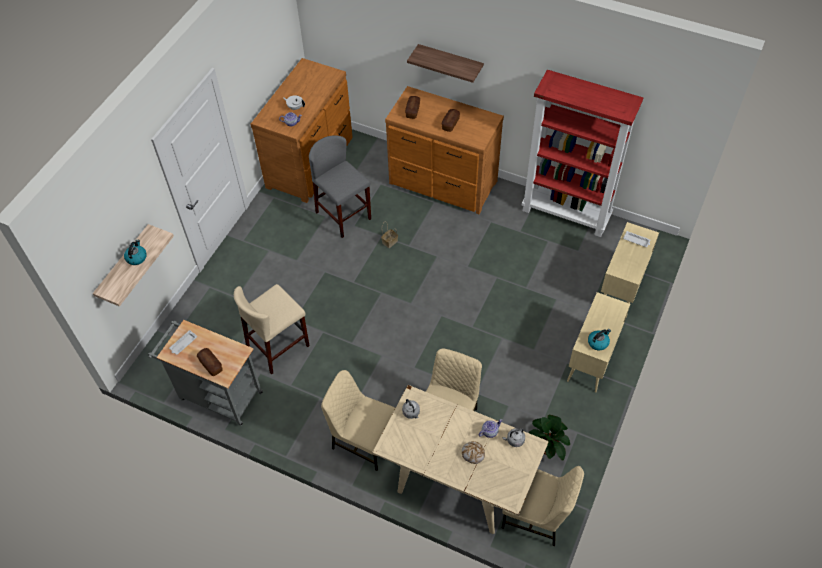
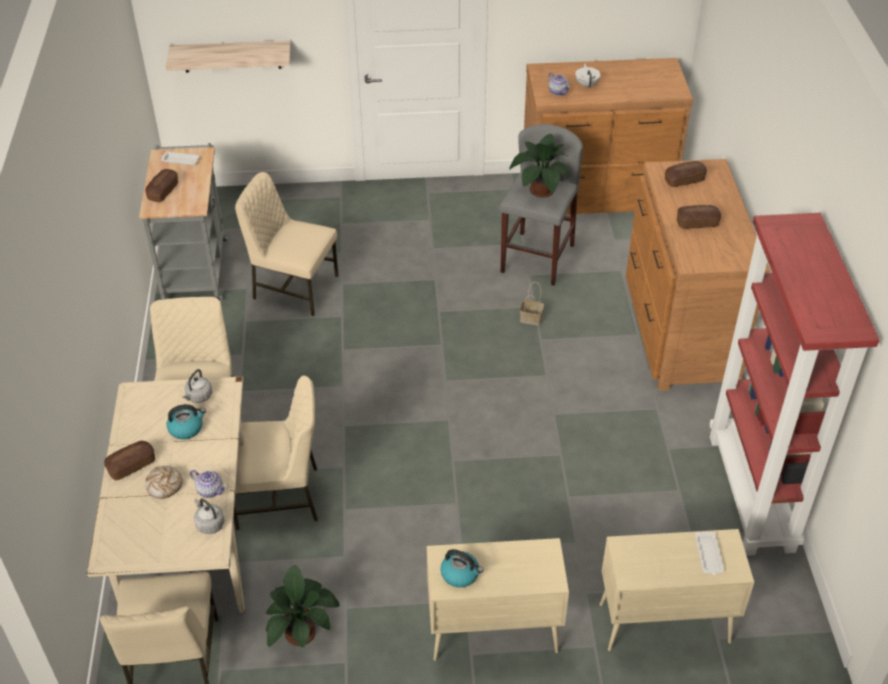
camera: 60 degrees right, 10 degrees down
kettle [124,240,147,265] -> kettle moved to [167,404,206,440]
beige stool [234,284,310,375] -> beige chair [235,172,339,316]
shelf [407,44,484,83] -> none
none -> bread [104,441,155,481]
none -> potted plant [509,134,569,198]

